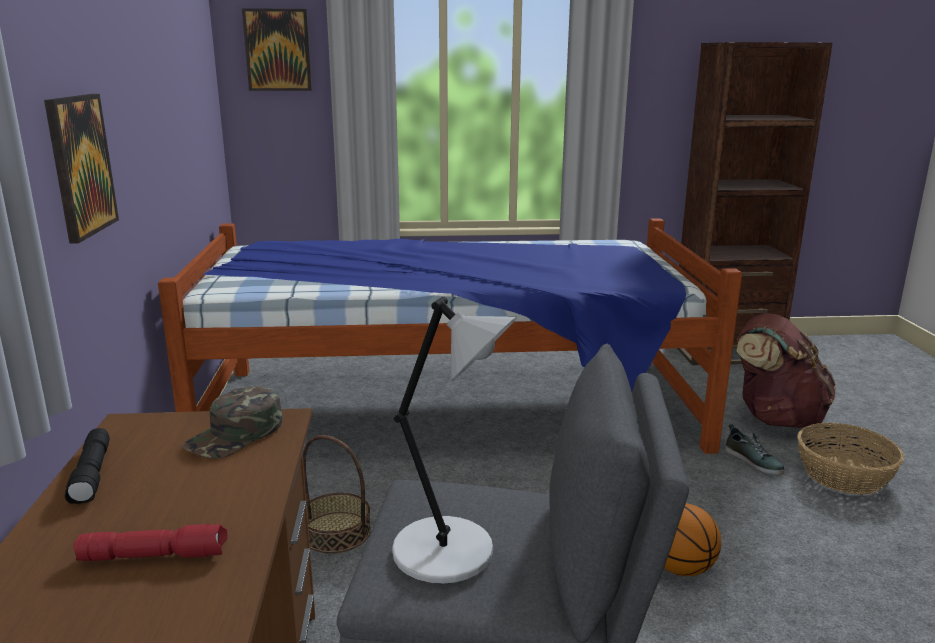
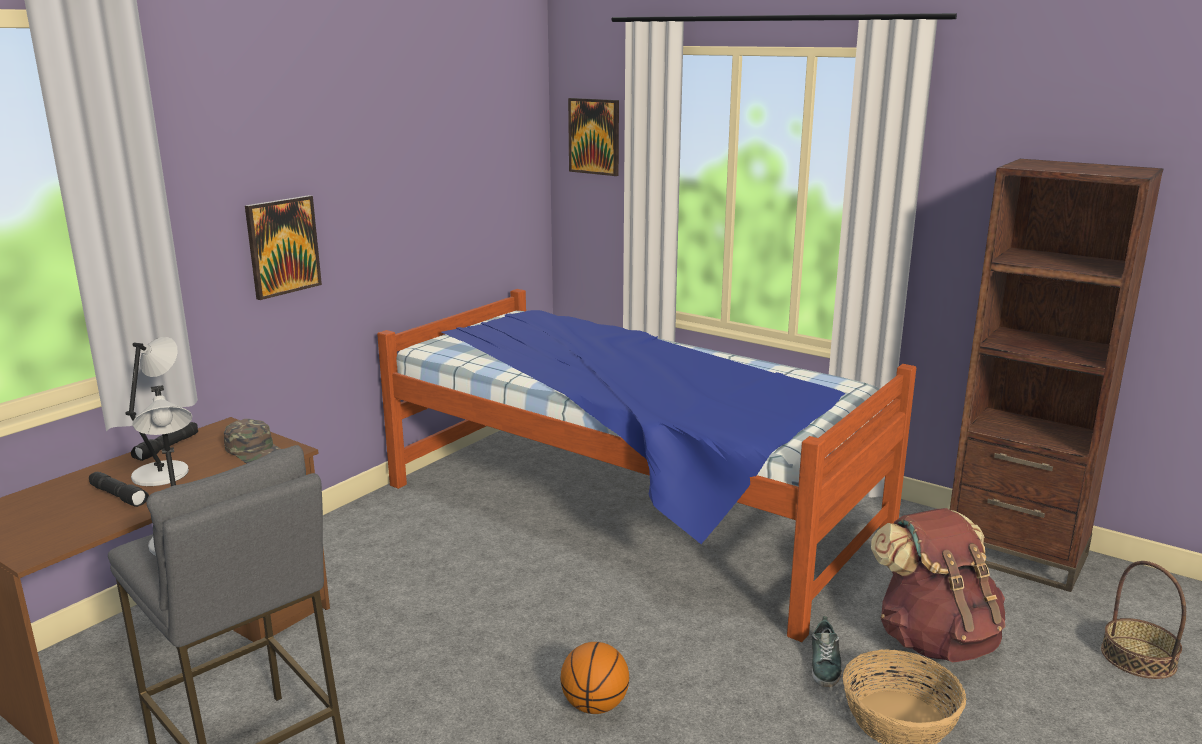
camera: 40 degrees right, 0 degrees up
red flashlight [73,524,227,561] -> black flashlight [89,472,149,507]
green cap [182,386,283,459] -> green cap turned 120 degrees counterclockwise [224,419,280,463]
basket [303,435,371,554] -> basket moved to [1101,561,1186,679]
none -> grey table lamp [126,337,189,486]

